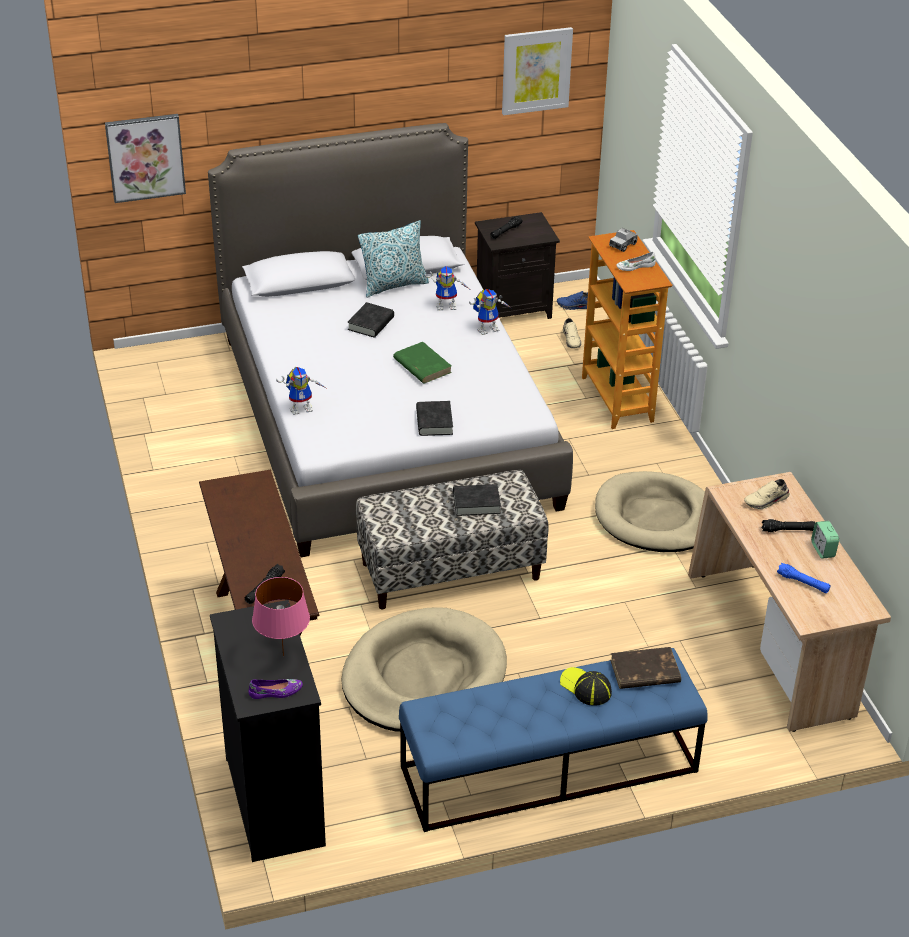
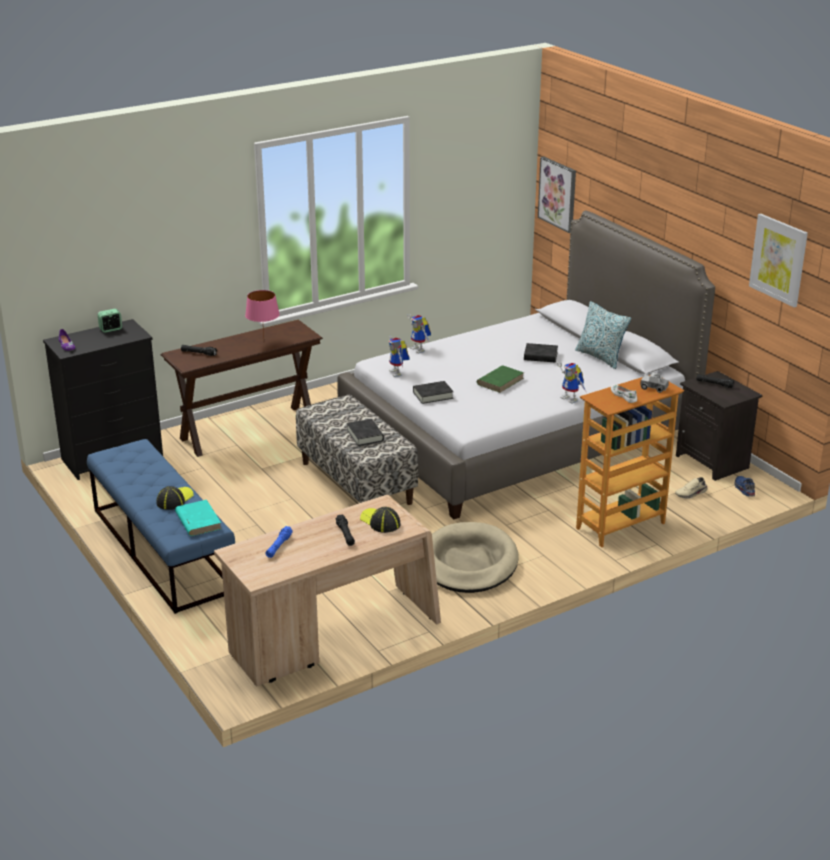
camera: 75 degrees right, 10 degrees down
pink table lamp [252,577,310,656] -> pink table lamp moved to [245,290,280,336]
beige dog bed [341,607,507,732] -> none
toy robot [425,266,472,310] -> toy robot moved to [389,336,409,377]
brown book [610,647,681,689] -> turquoise book [175,500,221,536]
beige shoe [744,479,790,509] -> cap [360,507,400,533]
alarm clock [811,521,839,559] -> alarm clock moved to [98,309,122,333]

